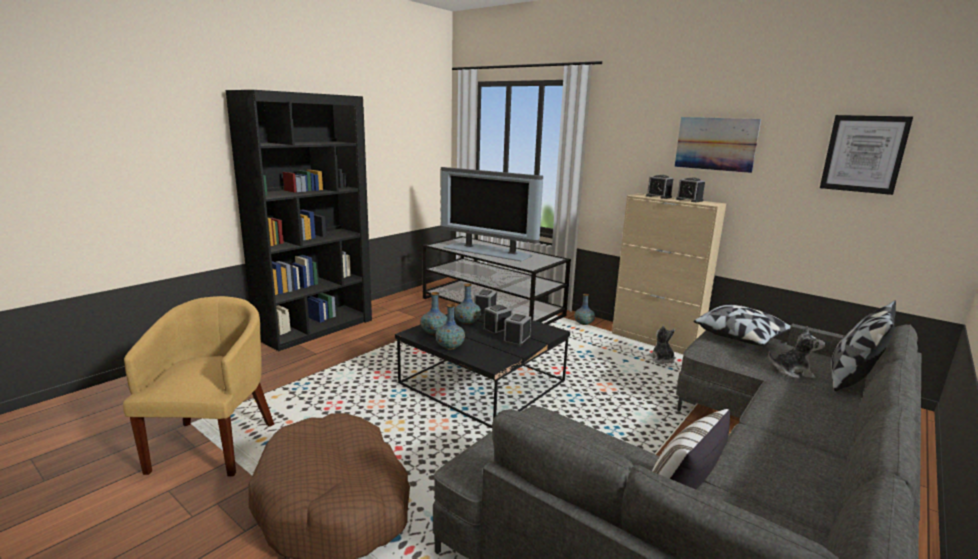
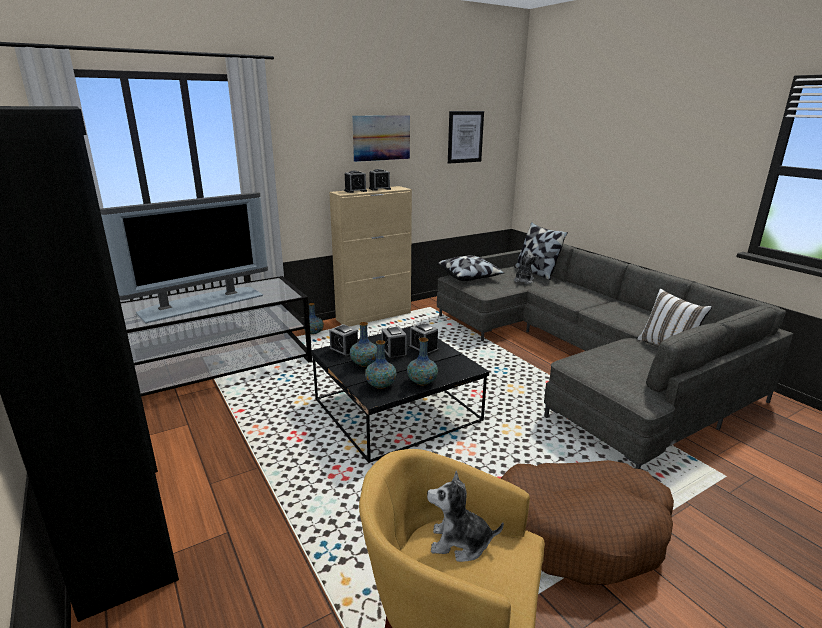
camera: 70 degrees left, 5 degrees up
plush toy [649,326,675,364] -> plush toy moved to [427,471,504,562]

